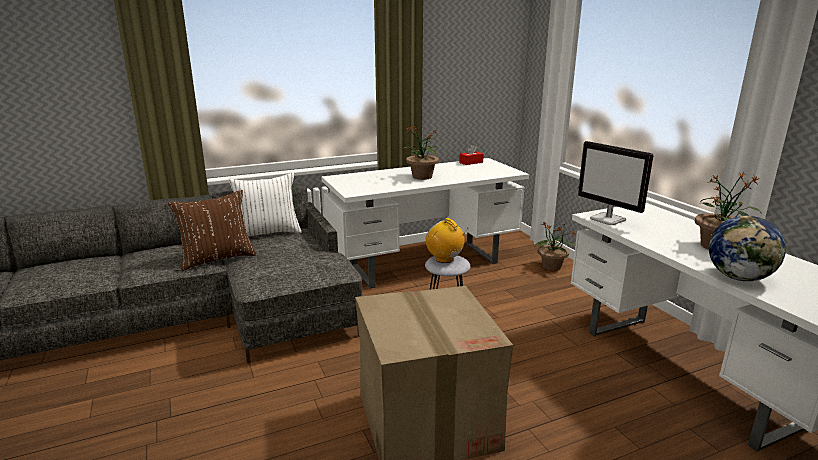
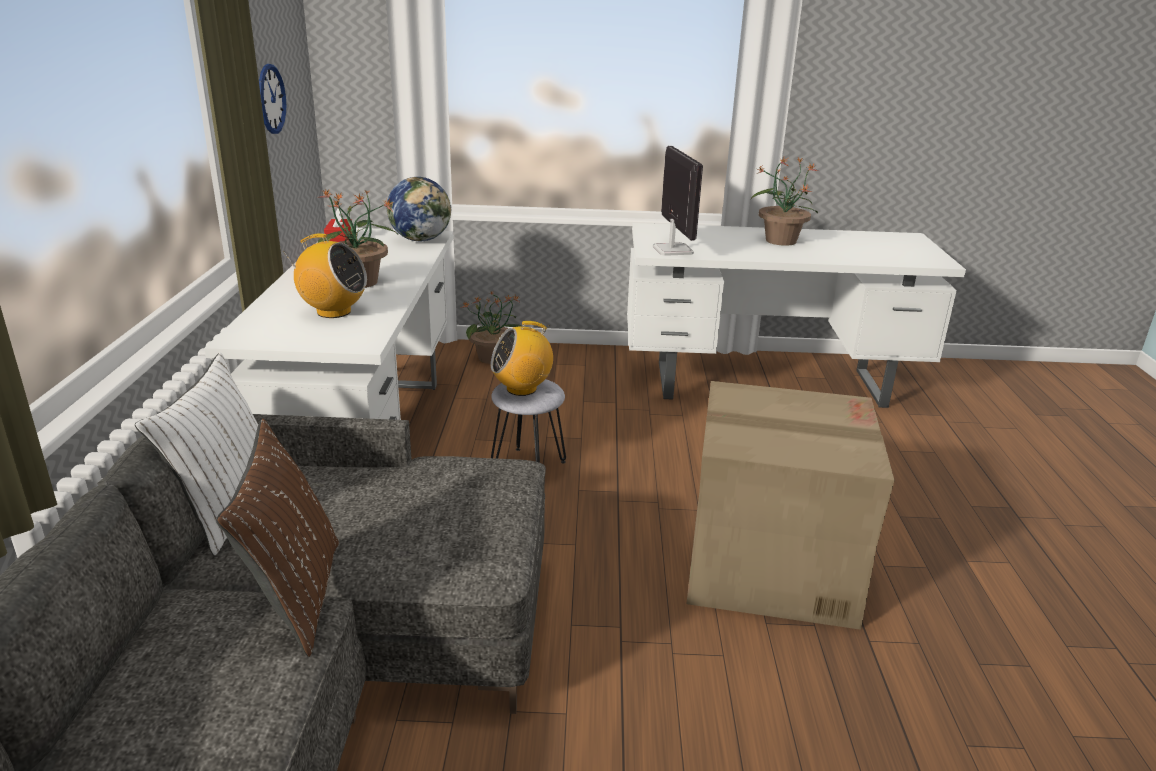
camera: 65 degrees left, 5 degrees up
monitor [578,141,654,225] -> monitor turned 90 degrees counterclockwise [653,146,703,256]
globe [709,216,786,281] -> globe moved to [387,177,451,241]
none -> wall clock [259,64,286,134]
none -> radio [283,233,367,318]

